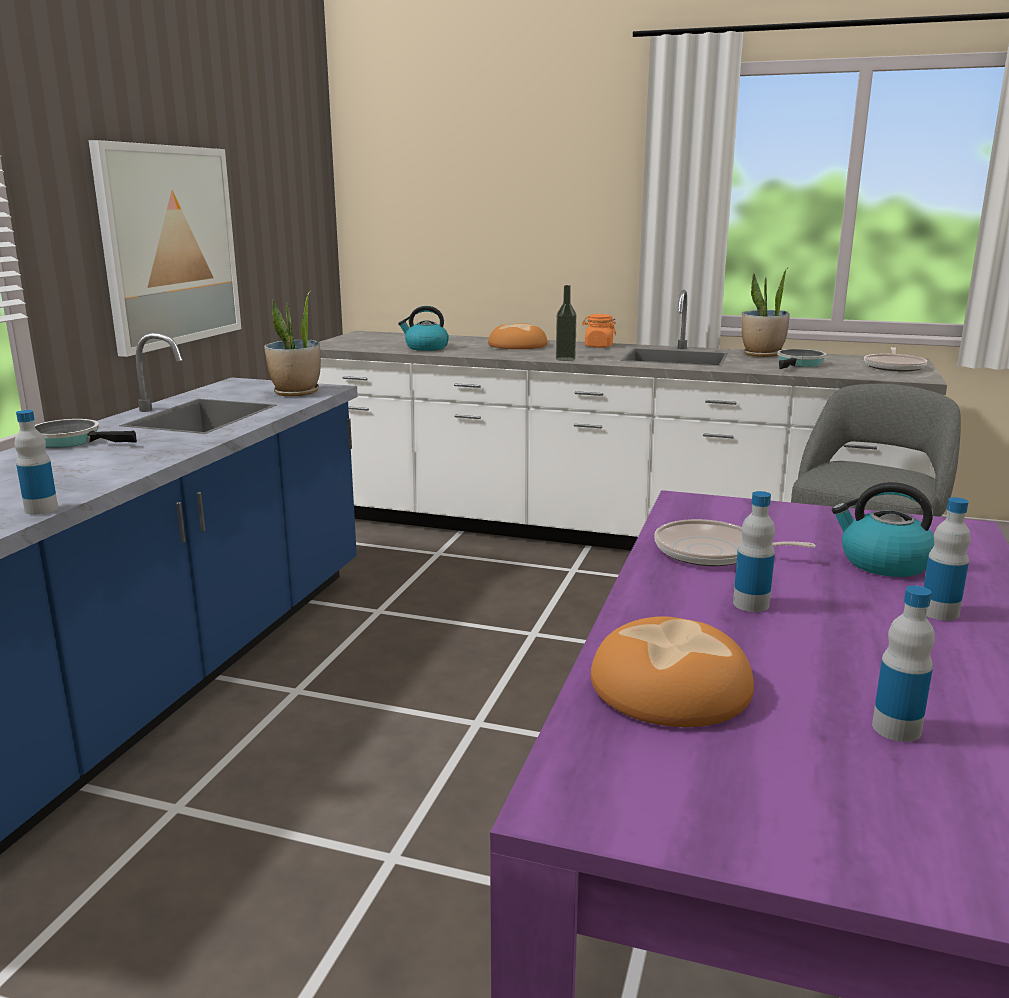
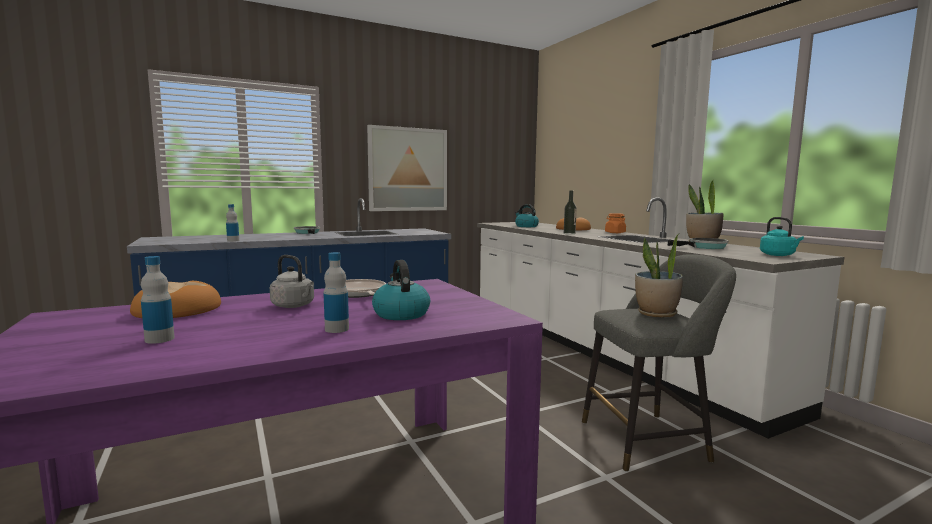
camera: 45 degrees right, 10 degrees down
potted plant [264,291,321,397] -> potted plant moved to [635,234,683,318]
bottle [733,491,775,612] -> grey kettle [270,255,314,308]
frying pan [864,347,927,372] -> turquoise kettle [760,217,804,256]

